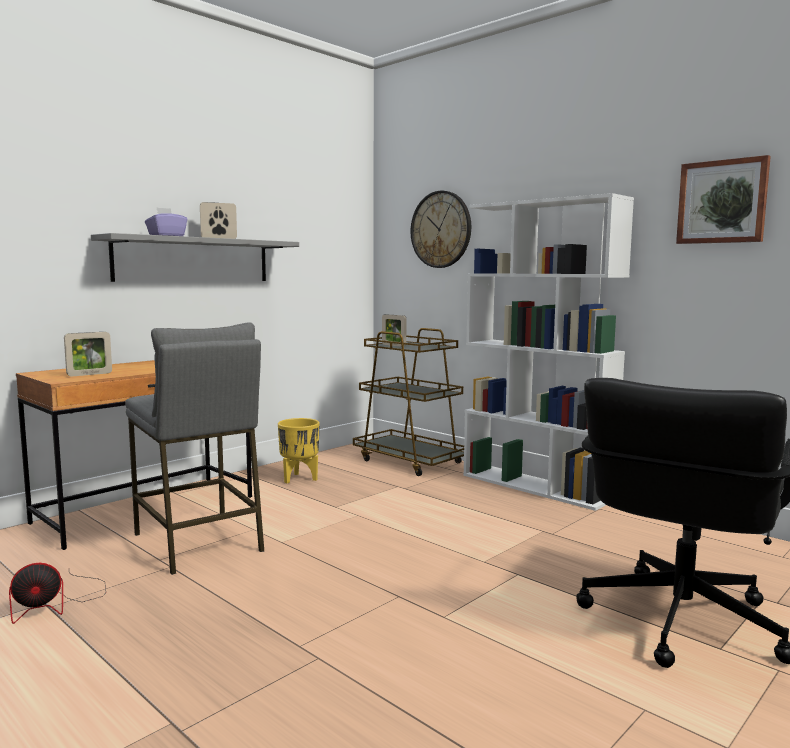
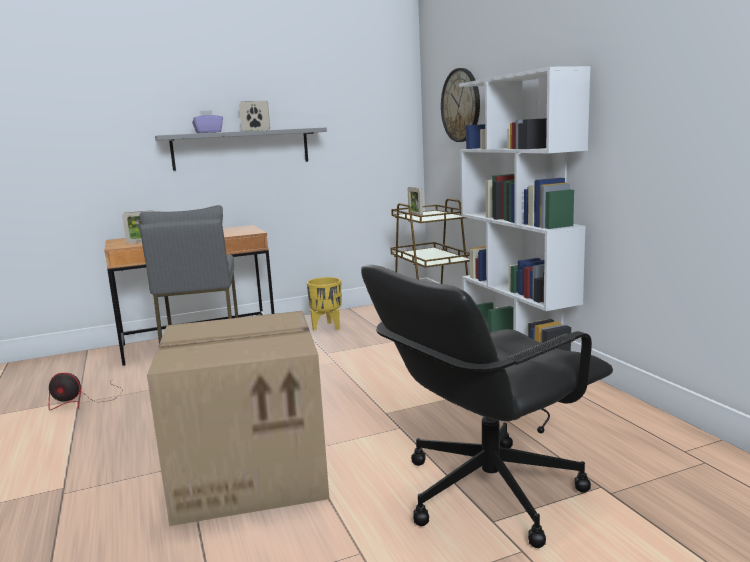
camera: 25 degrees right, 5 degrees up
picture [676,155,771,244] -> none
none -> cardboard box [147,311,329,526]

